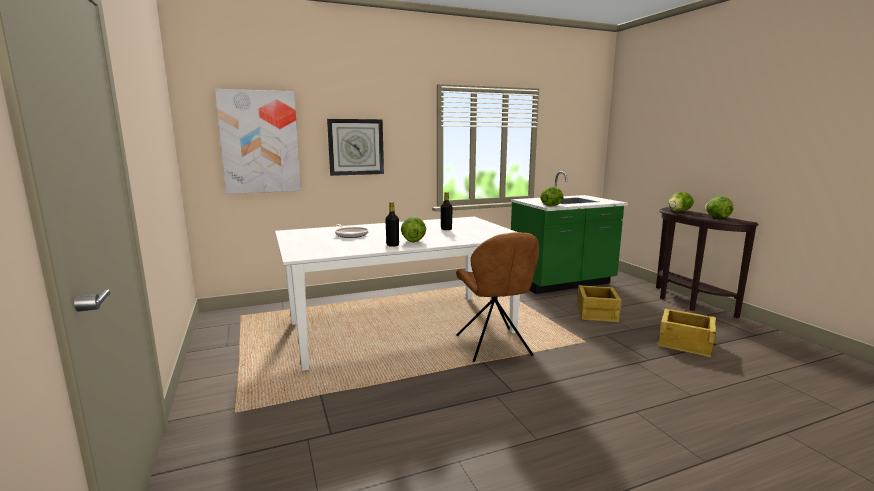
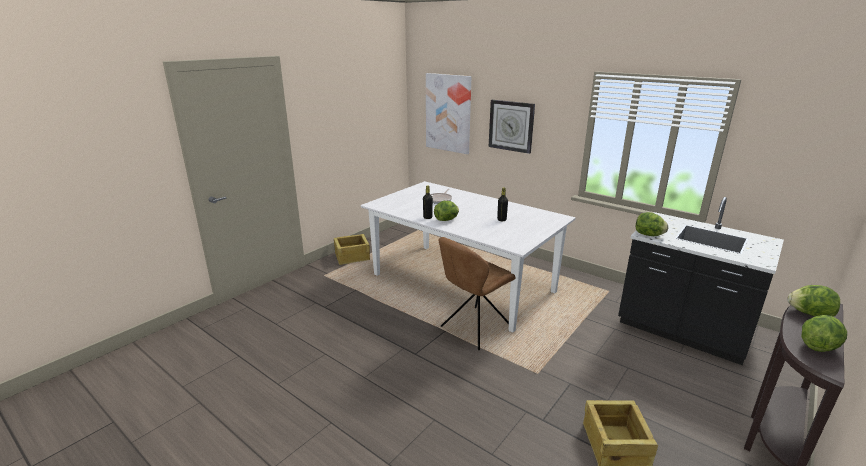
camera: 60 degrees right, 10 degrees up
green counter [511,171,628,294] -> black counter [618,197,784,365]
crate [577,285,622,322] -> crate moved to [334,234,370,265]

